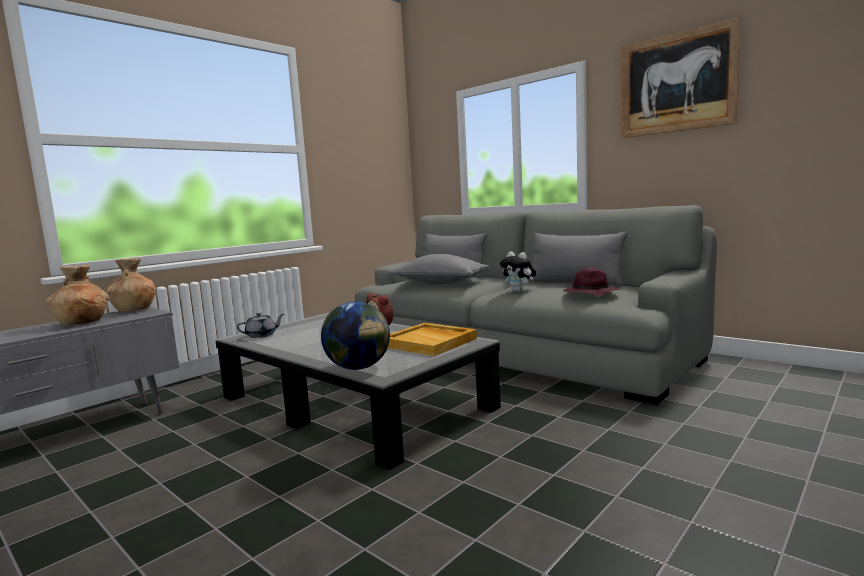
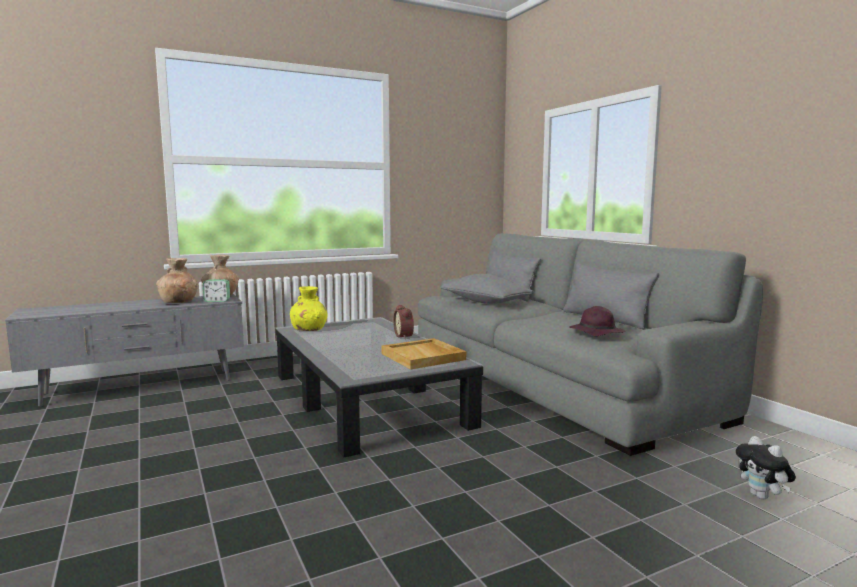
camera: 20 degrees right, 0 degrees up
grey teapot [236,313,284,338] -> yellow vase [290,286,327,331]
globe [321,302,390,370] -> none
plush toy [500,252,536,292] -> plush toy moved to [736,436,796,500]
picture [622,17,741,138] -> none
none -> alarm clock [203,279,230,302]

